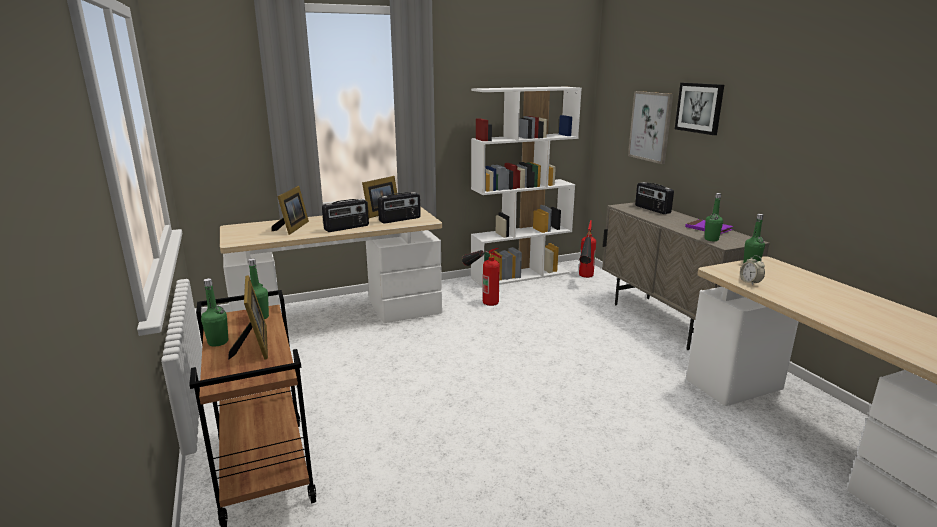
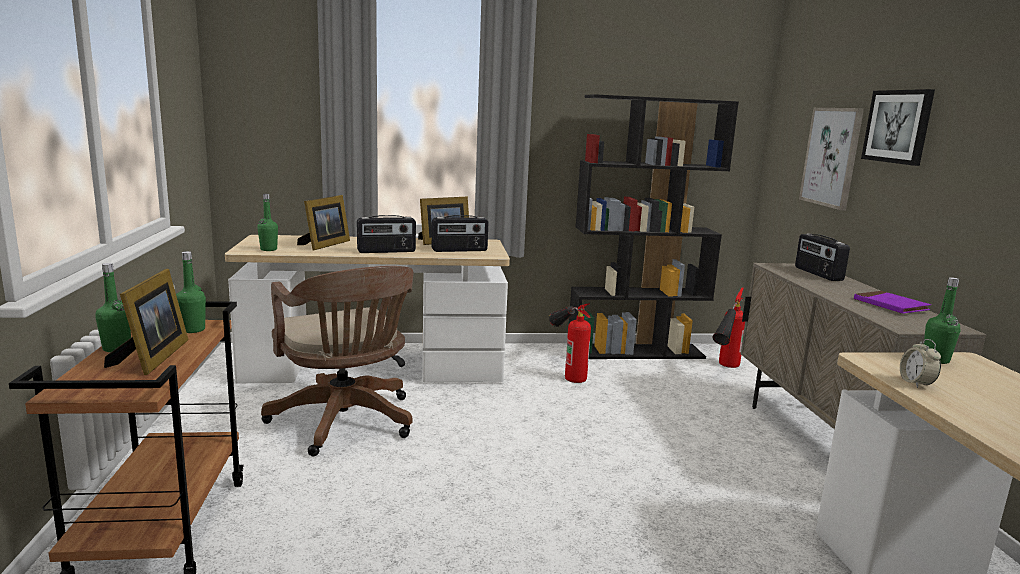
camera: 15 degrees right, 5 degrees down
white bookcase [471,87,582,288] -> black bookcase [569,94,739,359]
green bottle [704,193,723,241] -> green bottle moved to [258,194,278,251]
none -> brown office chair [261,266,414,456]

